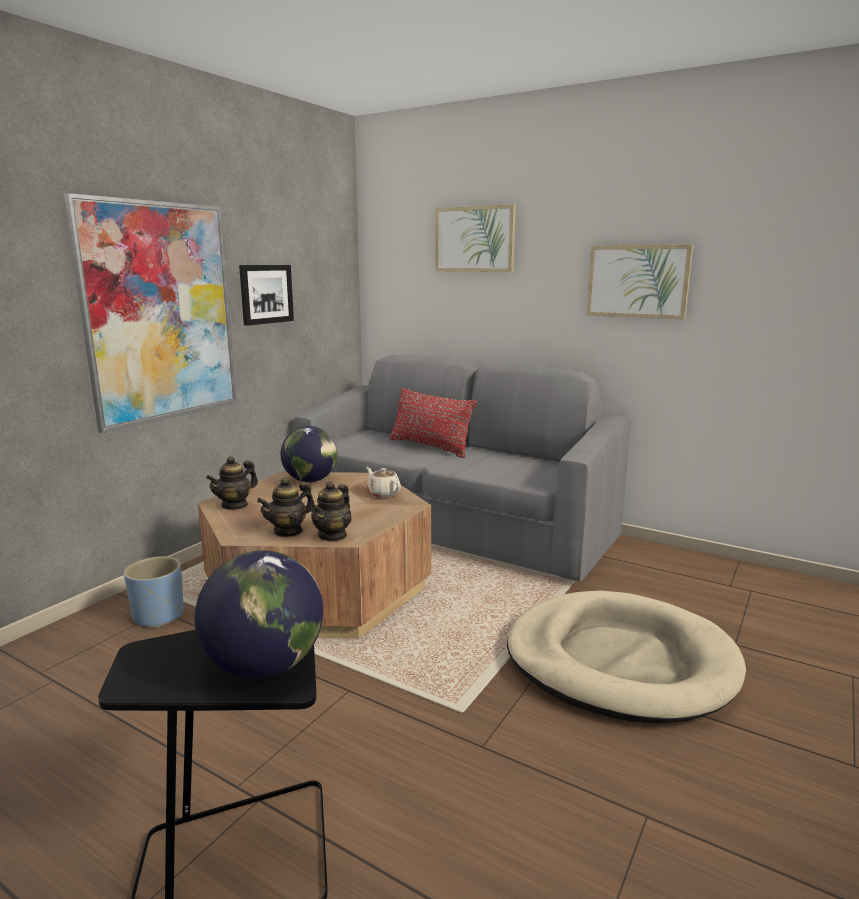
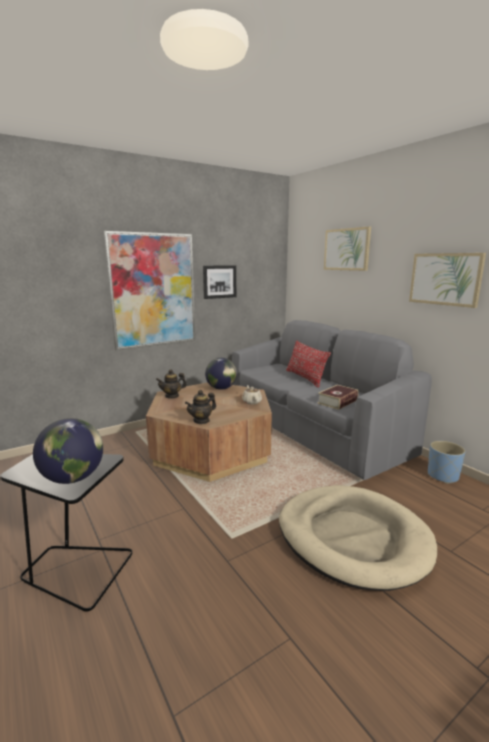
camera: 25 degrees right, 0 degrees up
blue planter [124,556,184,628] -> blue planter moved to [428,441,465,484]
teapot [257,477,315,537] -> none
none -> book [318,385,358,410]

